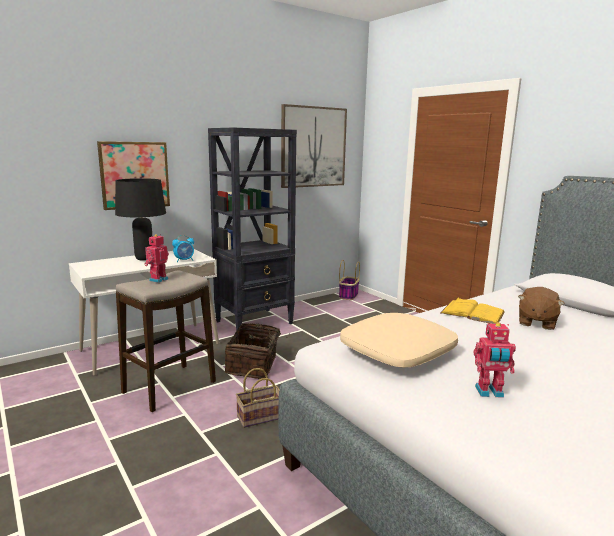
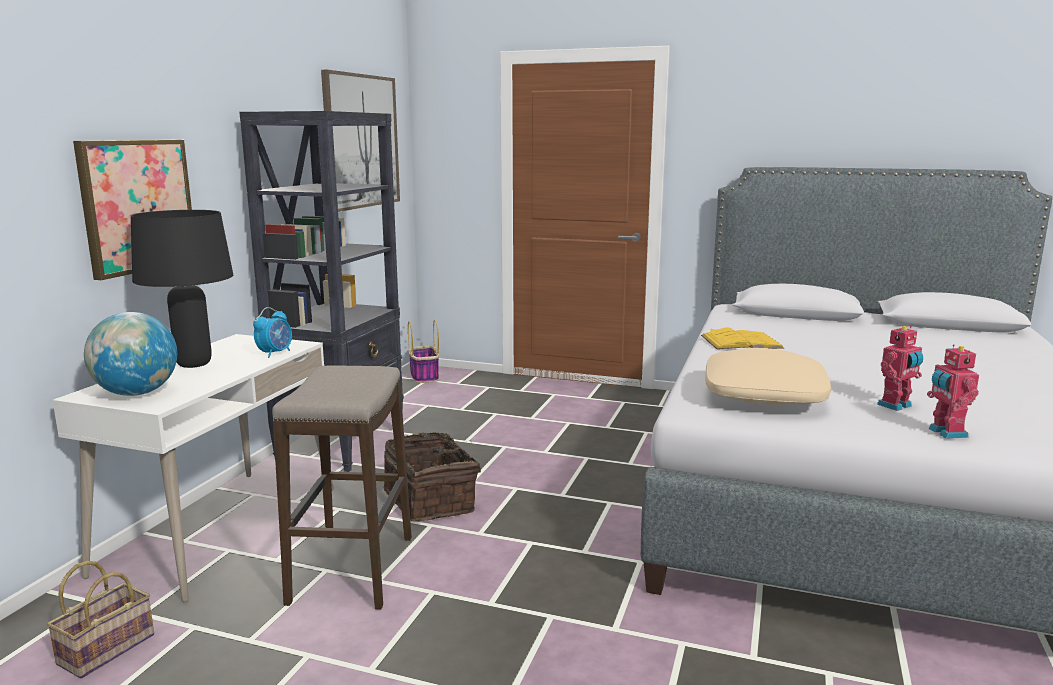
camera: 35 degrees left, 0 degrees up
toy robot [144,234,169,283] -> toy robot moved to [927,344,979,439]
basket [236,368,279,428] -> basket moved to [47,561,154,679]
brown plush toy [518,287,565,330] -> none
none -> globe [84,312,177,396]

